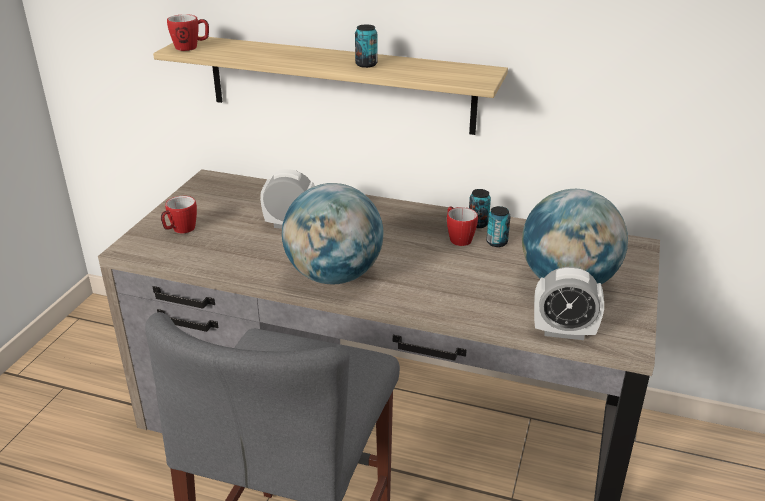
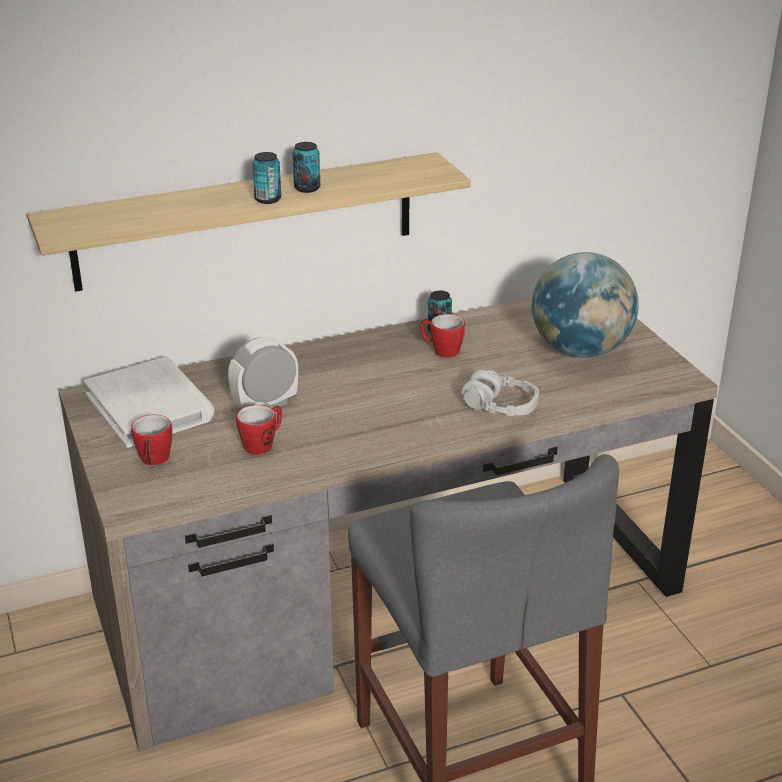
camera: 40 degrees left, 0 degrees up
mug [167,14,209,51] -> mug moved to [236,405,282,455]
globe [282,183,383,284] -> none
can [486,206,511,247] -> can moved to [252,152,281,204]
alarm clock [534,267,604,340] -> none
none -> white book [84,357,215,448]
none -> grey headphones [461,370,539,416]

